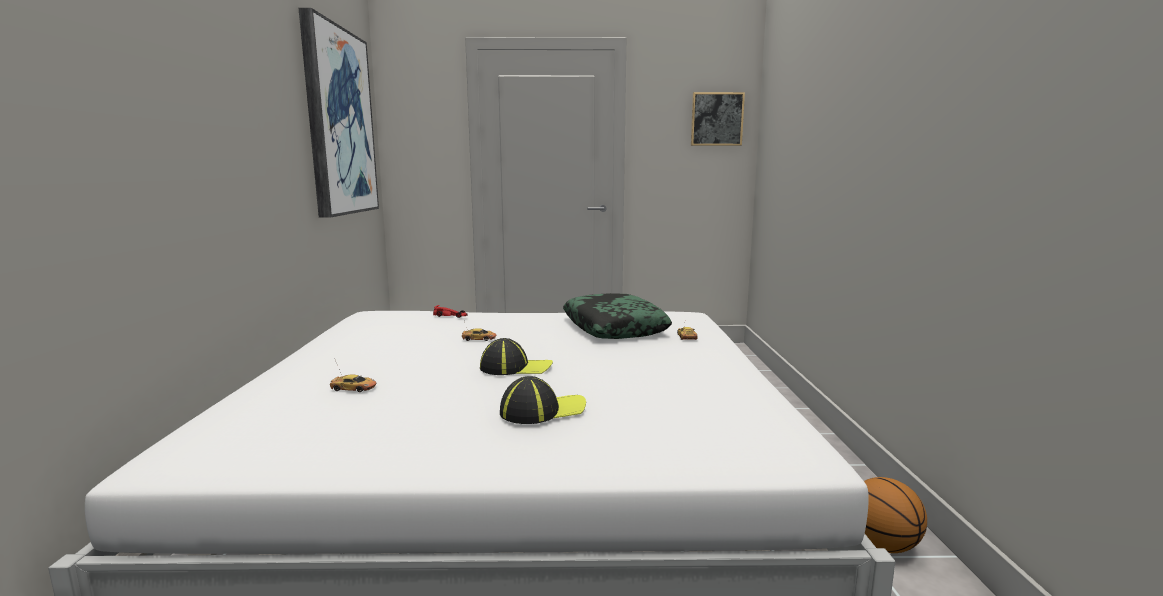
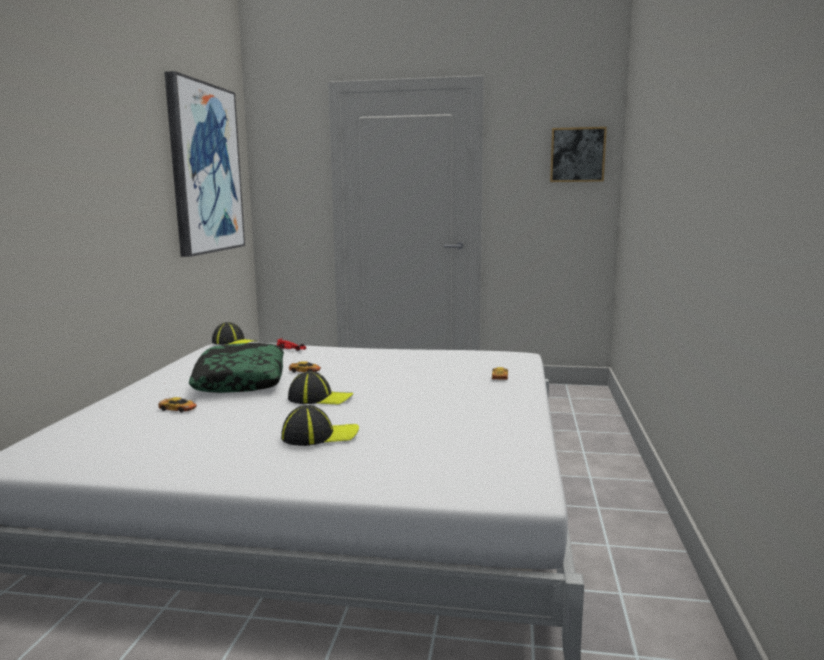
camera: 10 degrees right, 0 degrees up
pillow [563,293,672,339] -> pillow moved to [189,343,284,393]
basketball [864,477,927,553] -> none
none -> cap [212,322,257,345]

